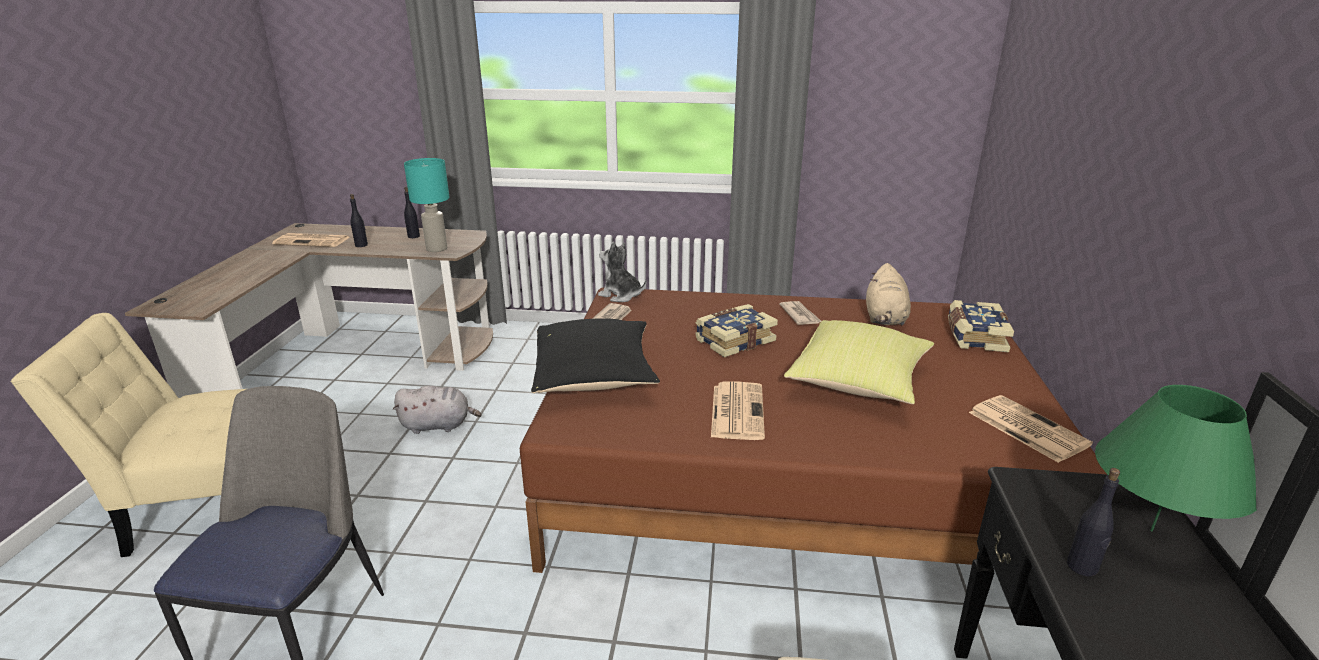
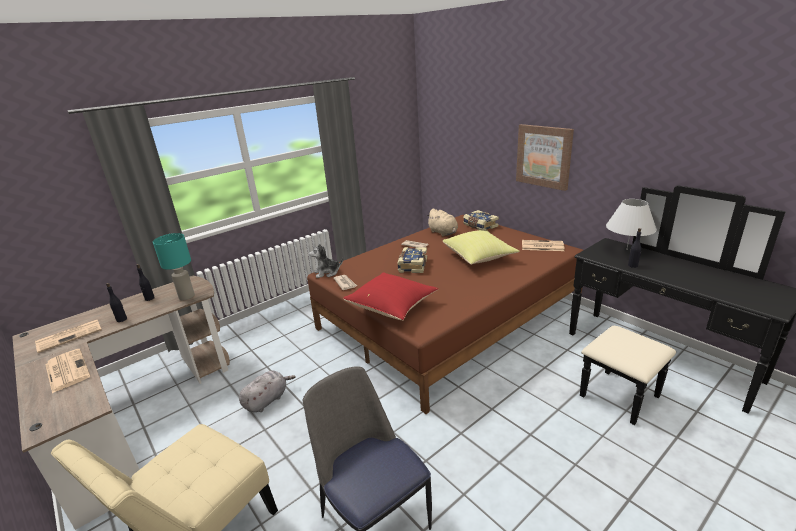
camera: 45 degrees left, 0 degrees up
black pillow [531,318,660,393] -> red pillow [343,272,438,320]
newspaper [711,382,765,440] -> newspaper moved to [45,349,90,393]
green table lamp [1095,385,1257,532] -> white table lamp [606,199,657,249]
none -> picture [516,124,574,191]

